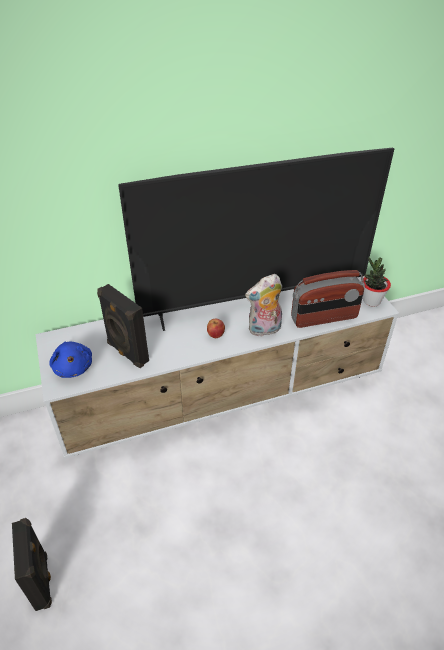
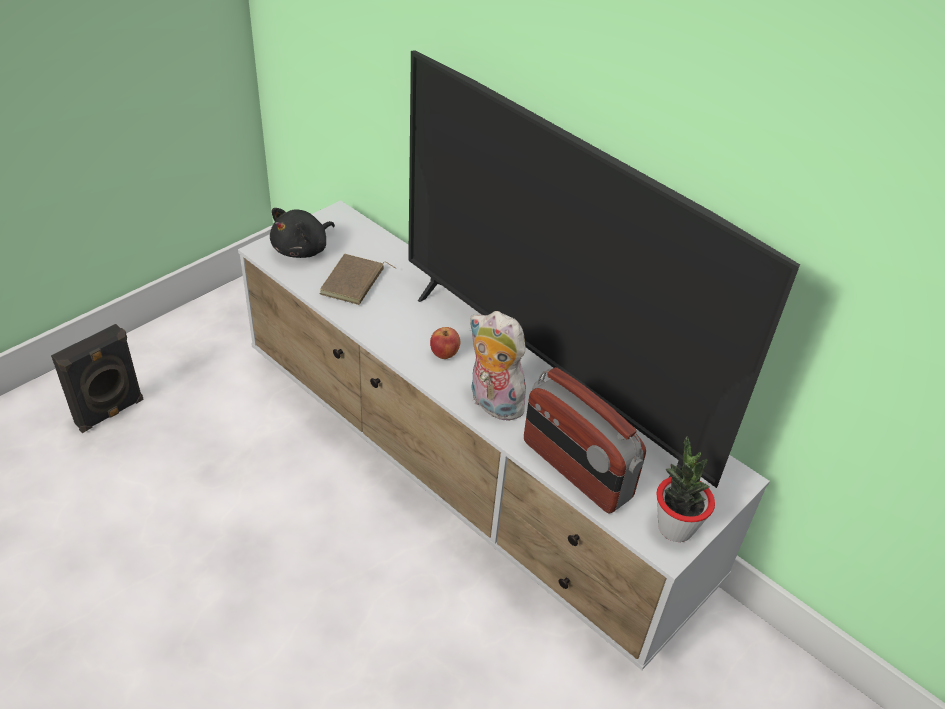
camera: 60 degrees right, 0 degrees up
blue plush toy [49,341,92,378] -> black plush toy [270,208,335,258]
black speaker [97,284,149,368] -> brown book [320,254,396,305]

